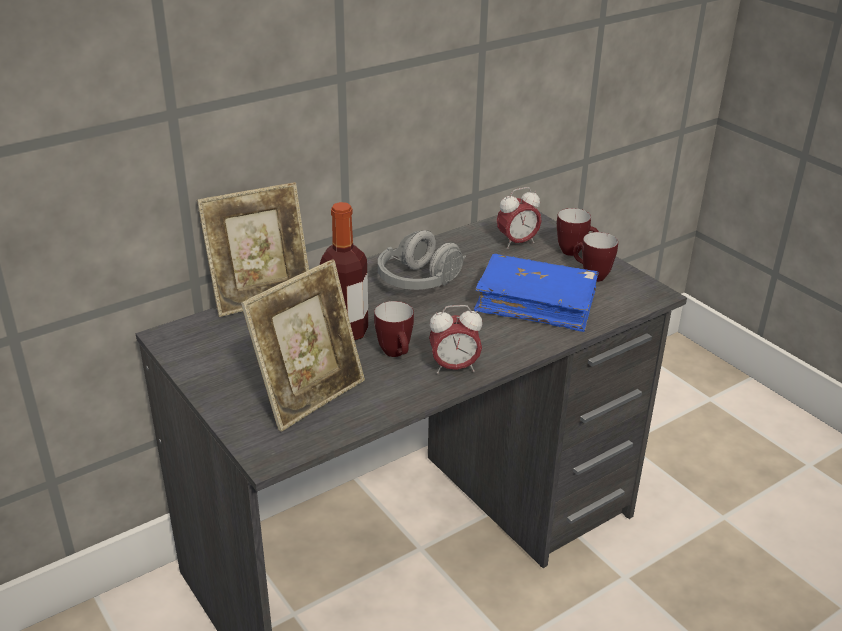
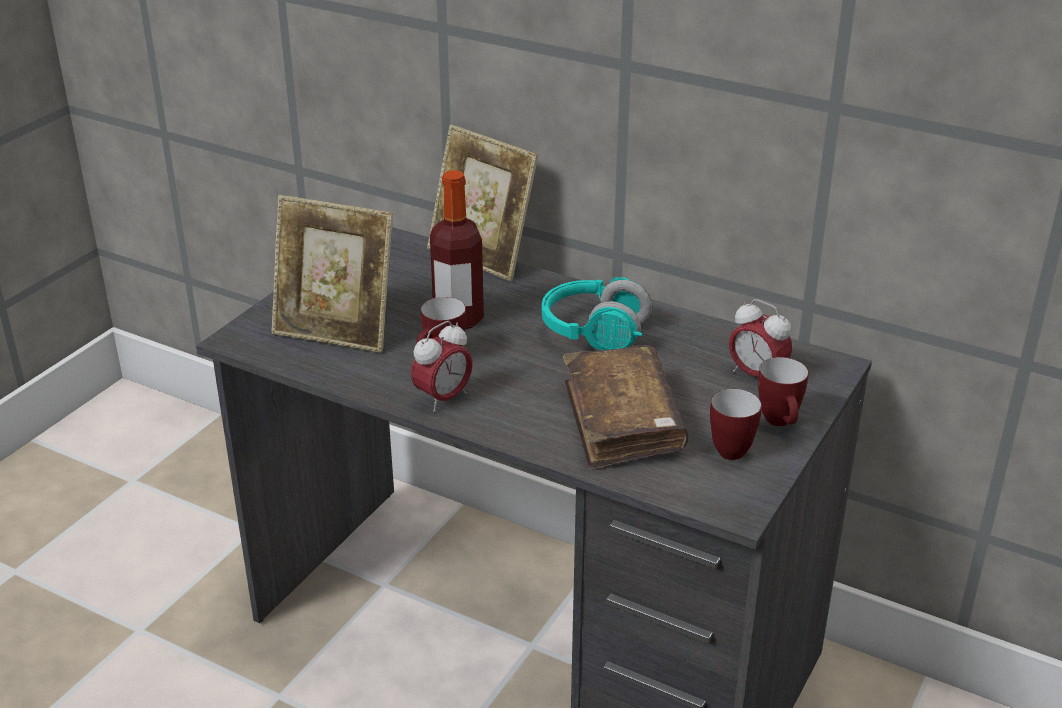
camera: 65 degrees right, 0 degrees up
grey headphones [378,230,466,290] -> turquoise headphones [542,277,652,350]
alarm clock [429,305,482,374] -> alarm clock turned 105 degrees counterclockwise [411,321,473,412]
blue book [474,254,599,332] -> brown book [563,345,688,470]

